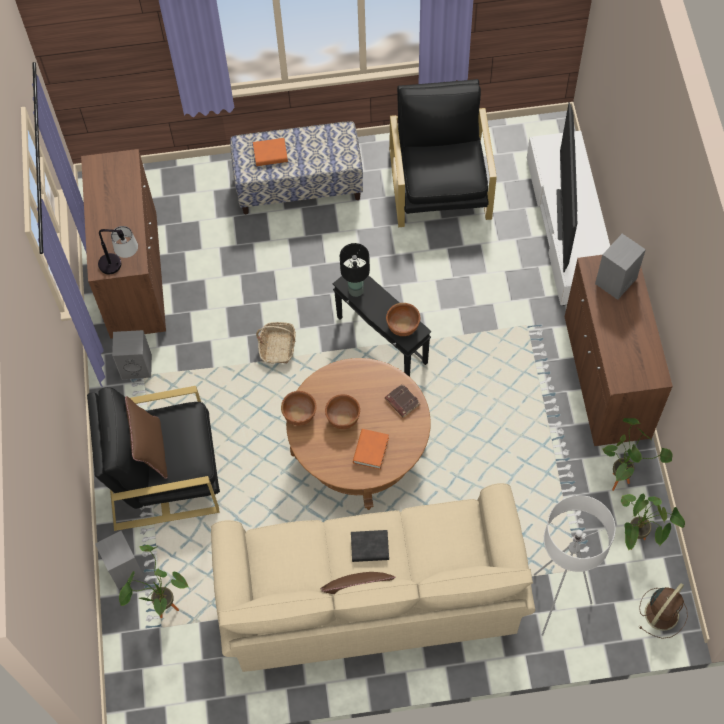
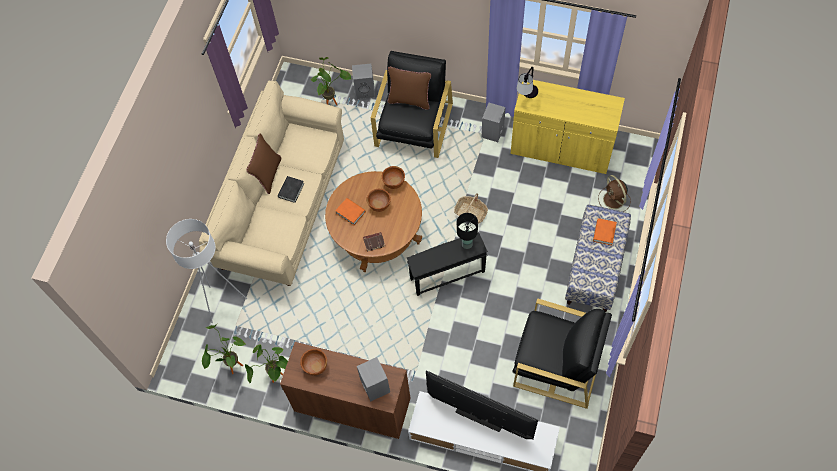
camera: 115 degrees right, 0 degrees up
brown cabinet [81,149,166,339] -> yellow cabinet [511,80,625,174]
brown bowl [386,303,420,336] -> brown bowl moved to [300,349,327,376]
brown fan [639,583,688,639] -> brown fan moved to [598,175,631,212]

